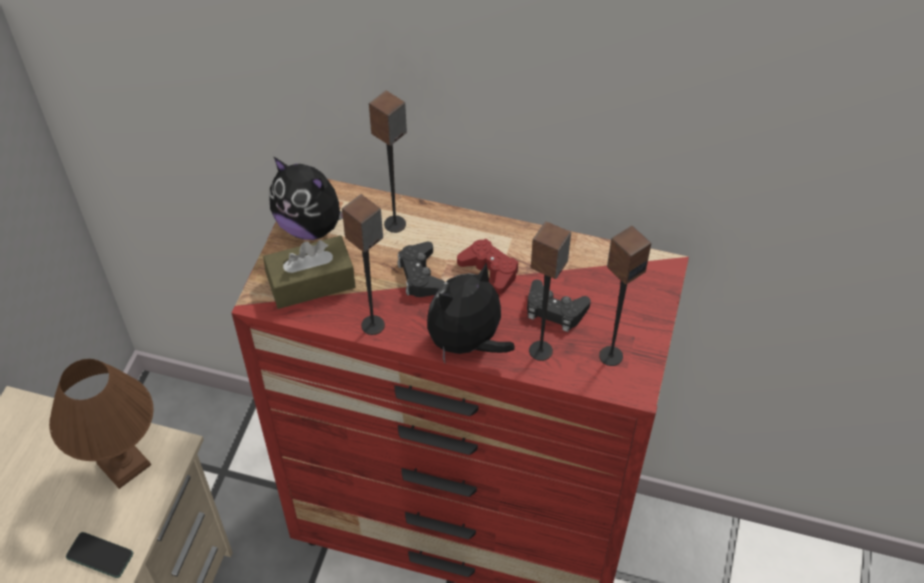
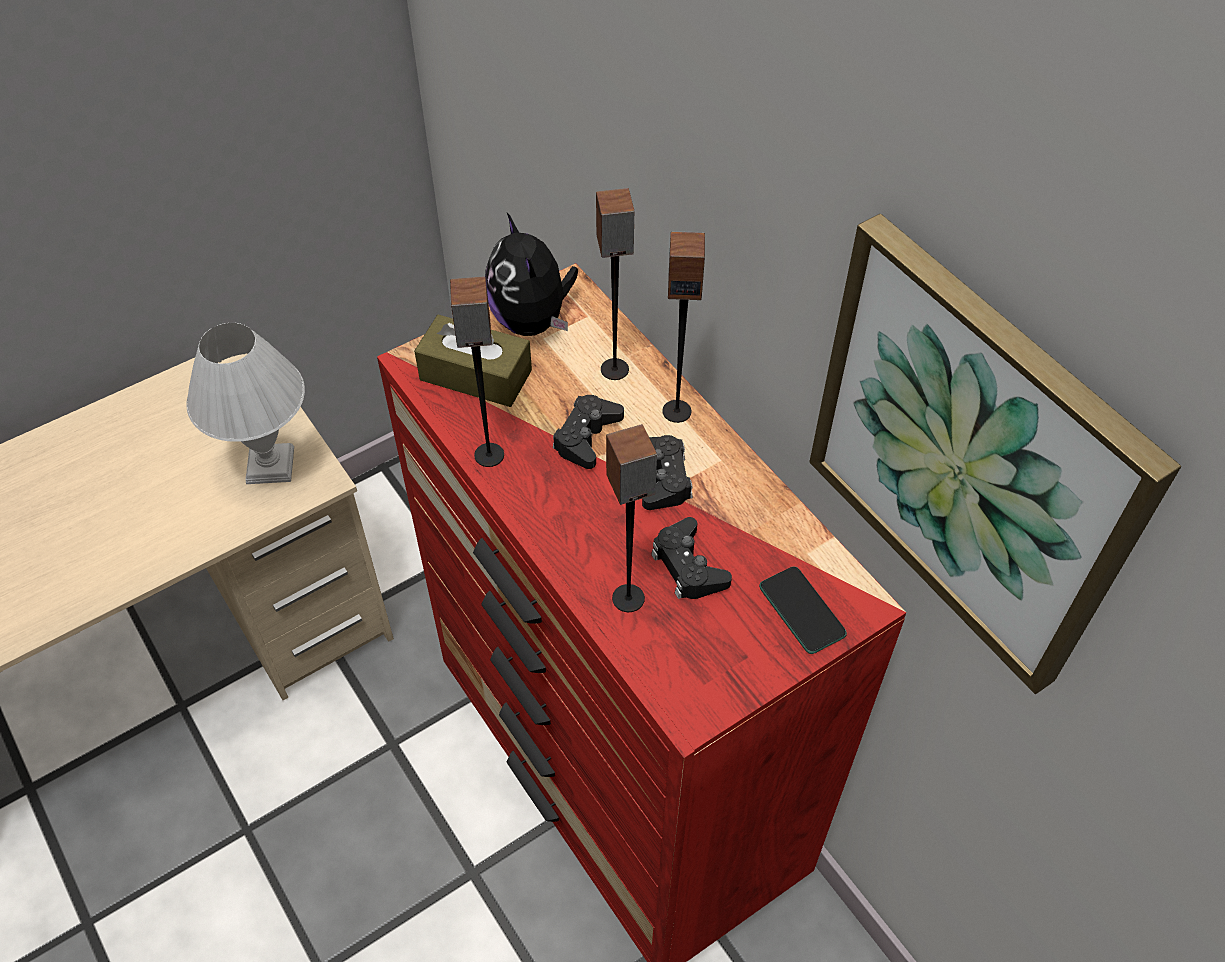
camera: 40 degrees right, 0 degrees up
brown table lamp [49,359,153,489] -> white table lamp [187,323,305,484]
phone [66,532,133,578] -> phone moved to [759,567,847,654]
plush toy [427,263,515,363] -> none
red game controller [457,239,518,294] -> black game controller [642,435,693,510]
speaker [599,225,651,366] -> speaker moved to [662,231,705,423]
none -> picture [809,214,1181,694]

